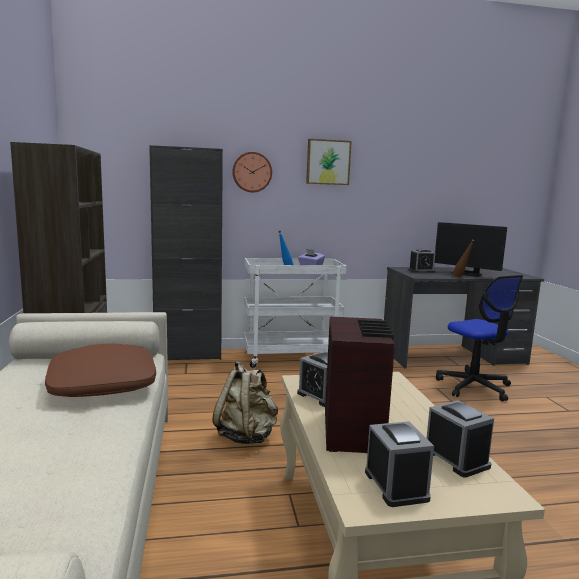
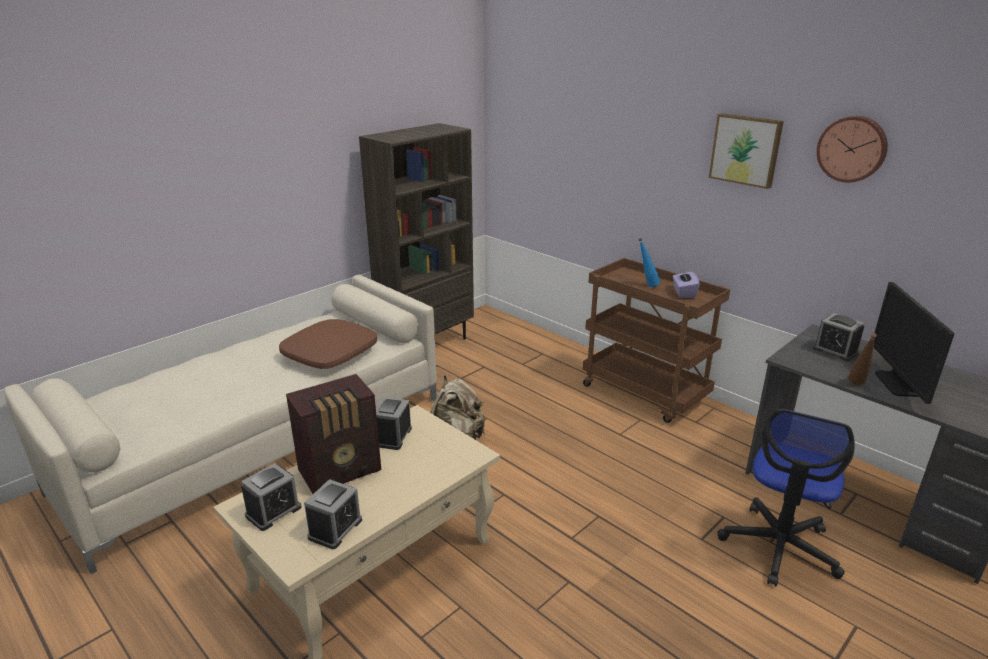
camera: 55 degrees right, 15 degrees up
black cabinet [149,145,223,360] -> none
wall clock [232,152,272,192] -> wall clock moved to [816,116,888,183]
white cart [243,258,347,368] -> brown cart [583,258,730,423]

